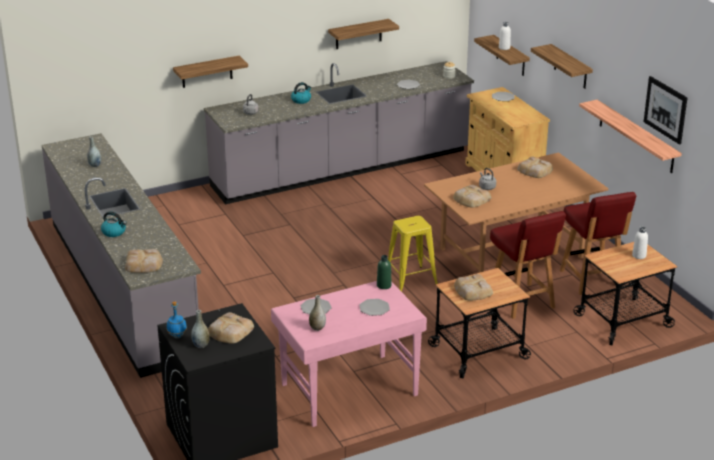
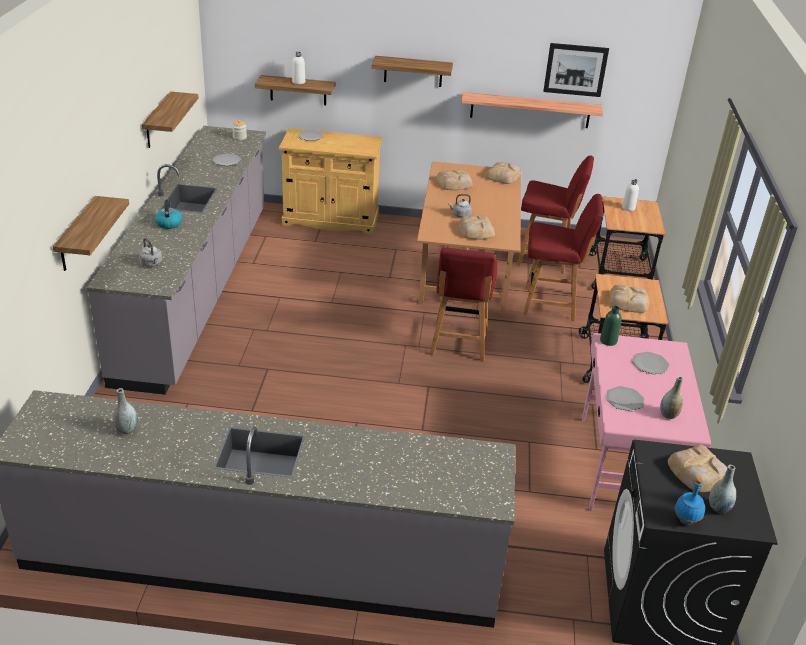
camera: 60 degrees left, 5 degrees up
kettle [101,211,127,237] -> none
bread [125,249,163,273] -> bread moved to [485,162,521,184]
yellow stool [388,216,438,292] -> red chair [430,248,497,362]

